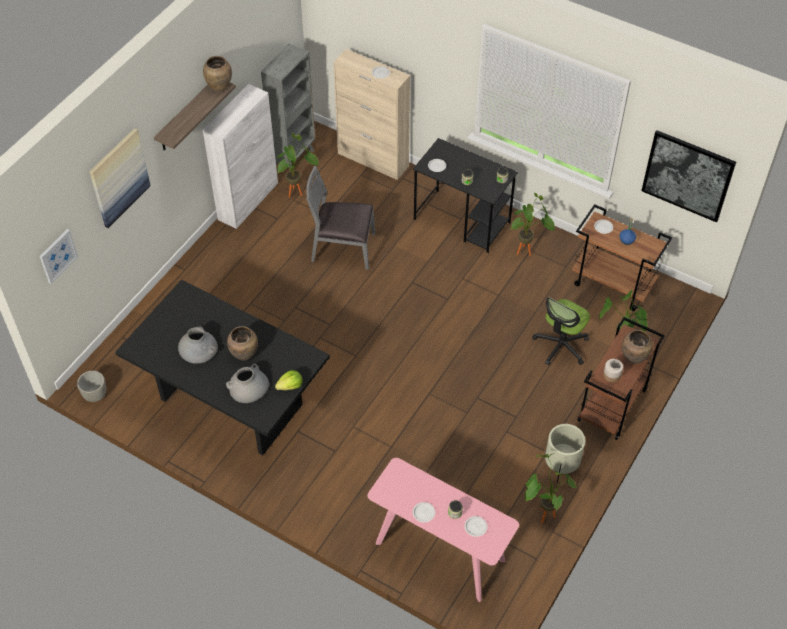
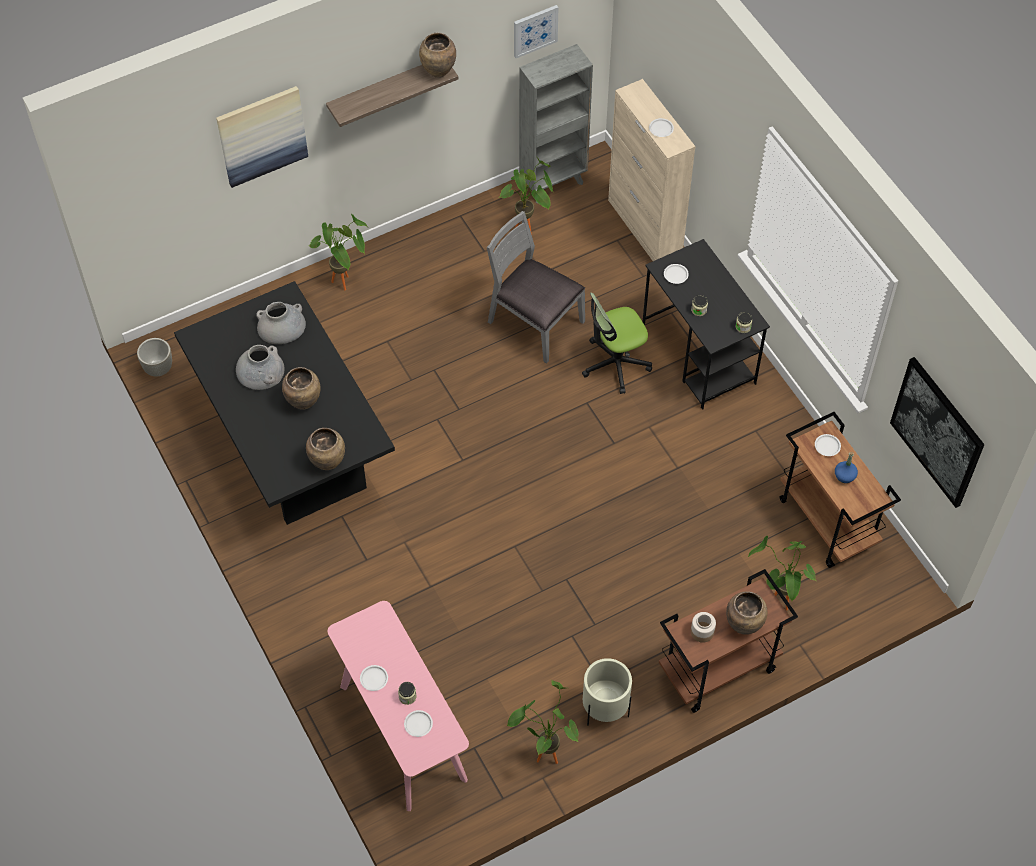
camera: 30 degrees right, 5 degrees up
picture [39,229,78,284] -> picture moved to [514,5,559,58]
white cabinet [203,84,278,229] -> none
grey vase [226,364,269,403] -> grey vase moved to [256,302,306,344]
lettuce [275,370,303,390] -> brown vase [306,428,345,470]
potted plant [510,193,555,256] -> potted plant moved to [309,214,368,290]
office chair [532,297,590,365] -> office chair moved to [582,292,652,394]

